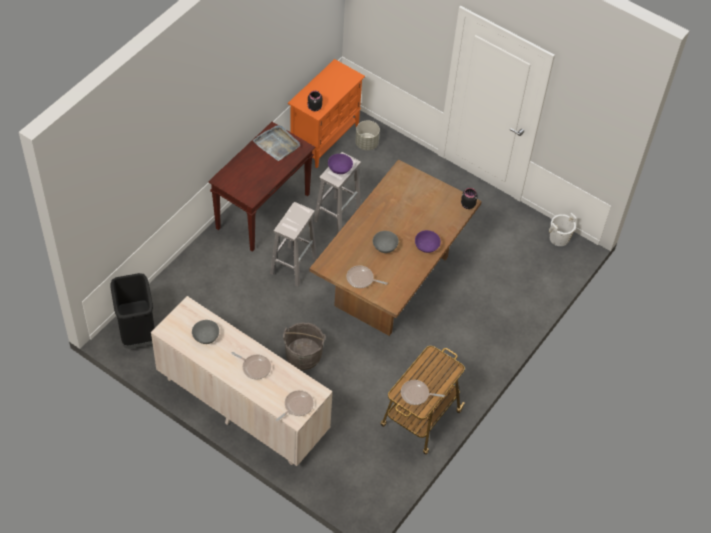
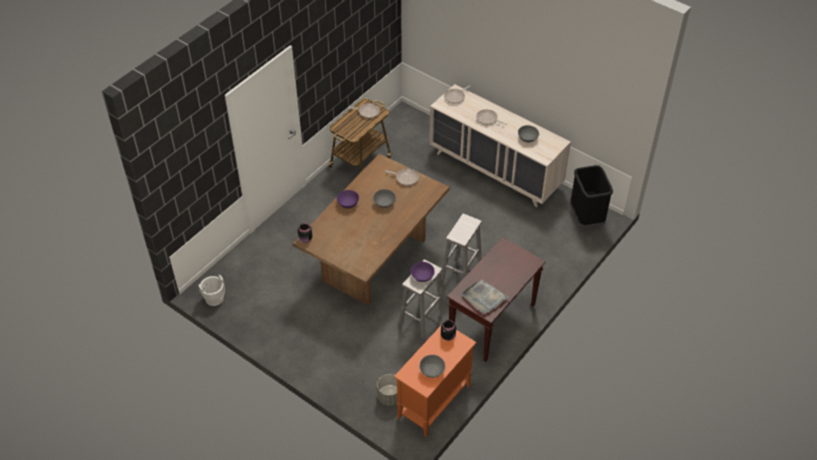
camera: 175 degrees left, 5 degrees down
grey bucket [283,322,326,370] -> none
none -> grey bowl [420,355,445,378]

